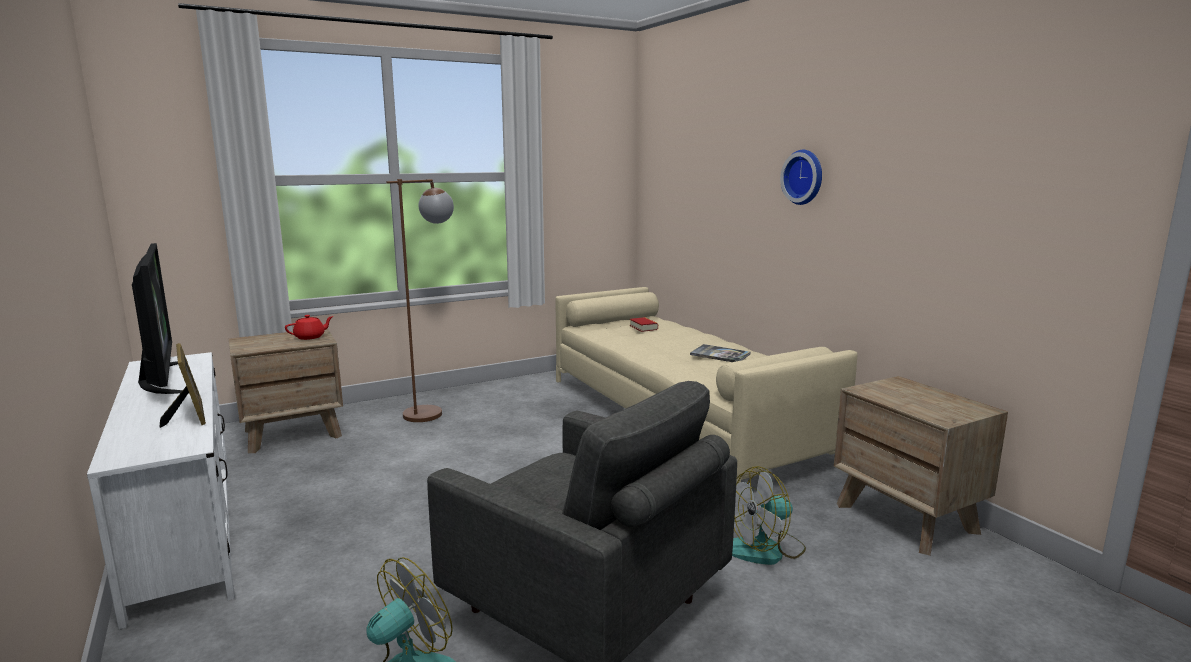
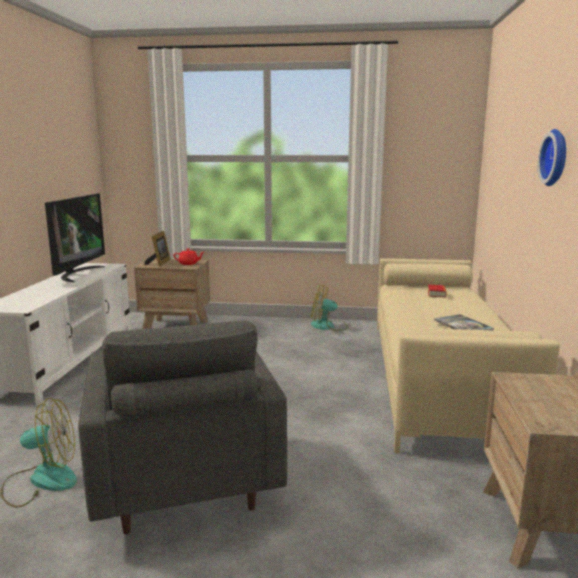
camera: 35 degrees right, 0 degrees up
picture frame [159,343,206,428] -> picture frame moved to [144,231,170,267]
brown floor lamp [386,179,454,422] -> none
fan [732,466,806,565] -> fan moved to [311,285,348,331]

